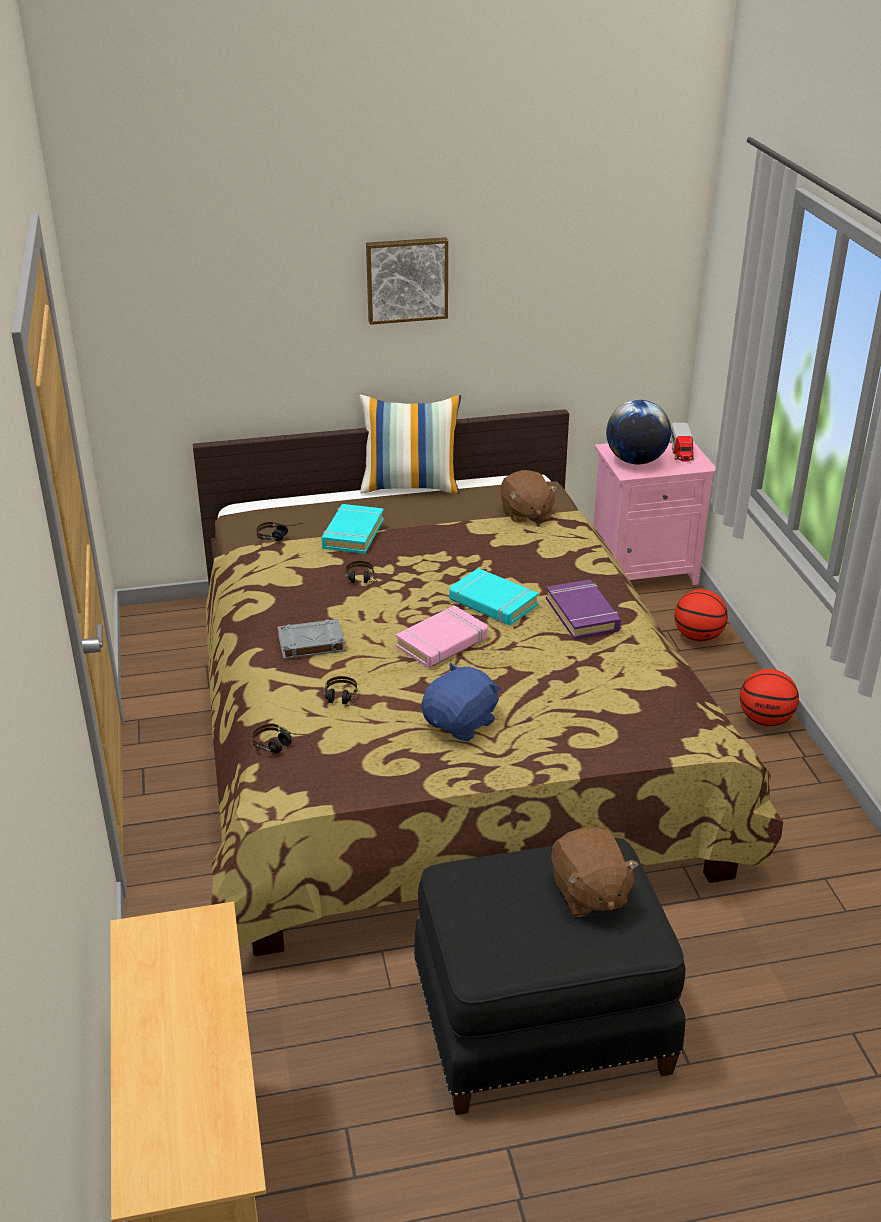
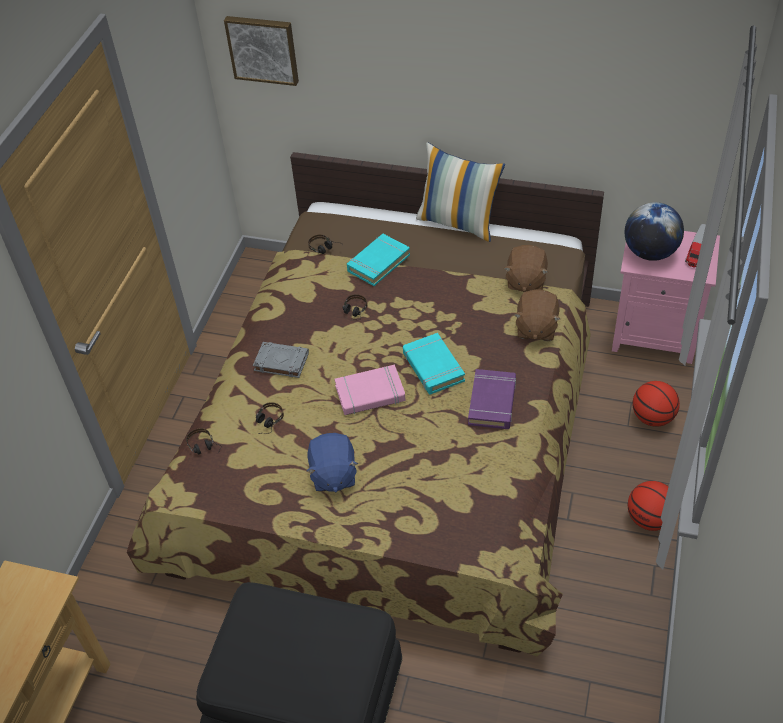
camera: 30 degrees right, 15 degrees up
picture [366,237,448,325] -> picture moved to [224,16,299,86]
blue plush toy [421,663,501,742] -> blue plush toy turned 105 degrees clockwise [307,433,358,492]
brown plush toy [551,827,639,917] -> brown plush toy moved to [514,289,560,341]

